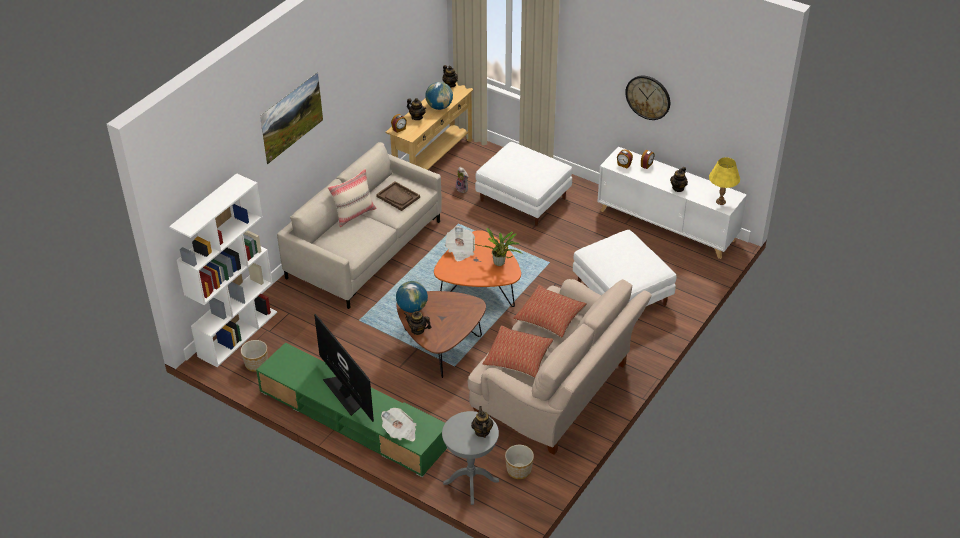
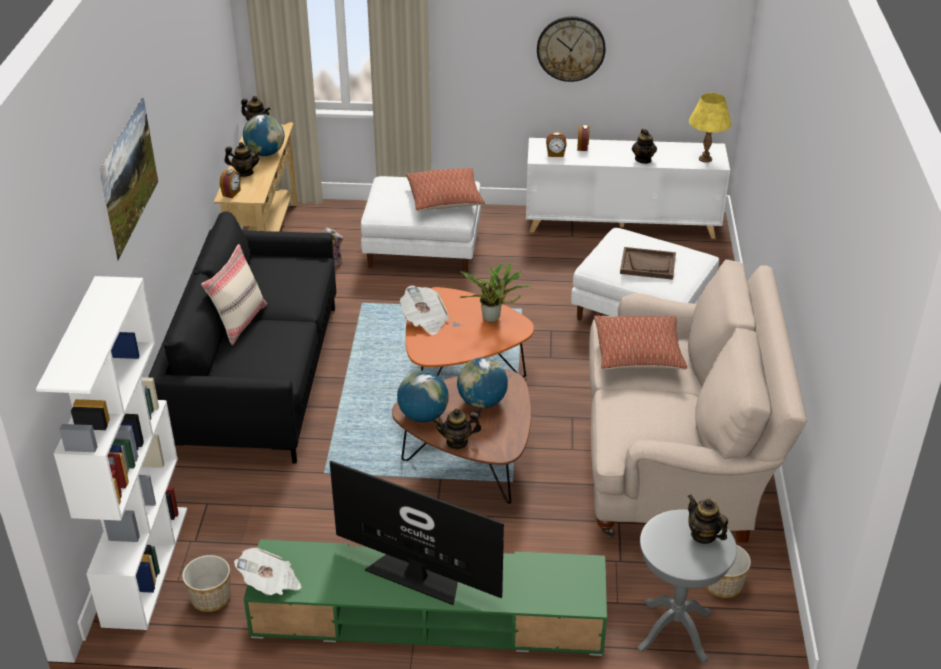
camera: 30 degrees left, 5 degrees down
beige sofa [277,142,442,309] -> black sofa [148,211,336,464]
brown tray [376,181,420,211] -> brown tray moved to [620,247,676,280]
newspaper [381,408,416,441] -> newspaper moved to [234,548,302,596]
pillow [483,326,554,378] -> pillow moved to [406,168,485,211]
none -> globe [457,358,508,409]

